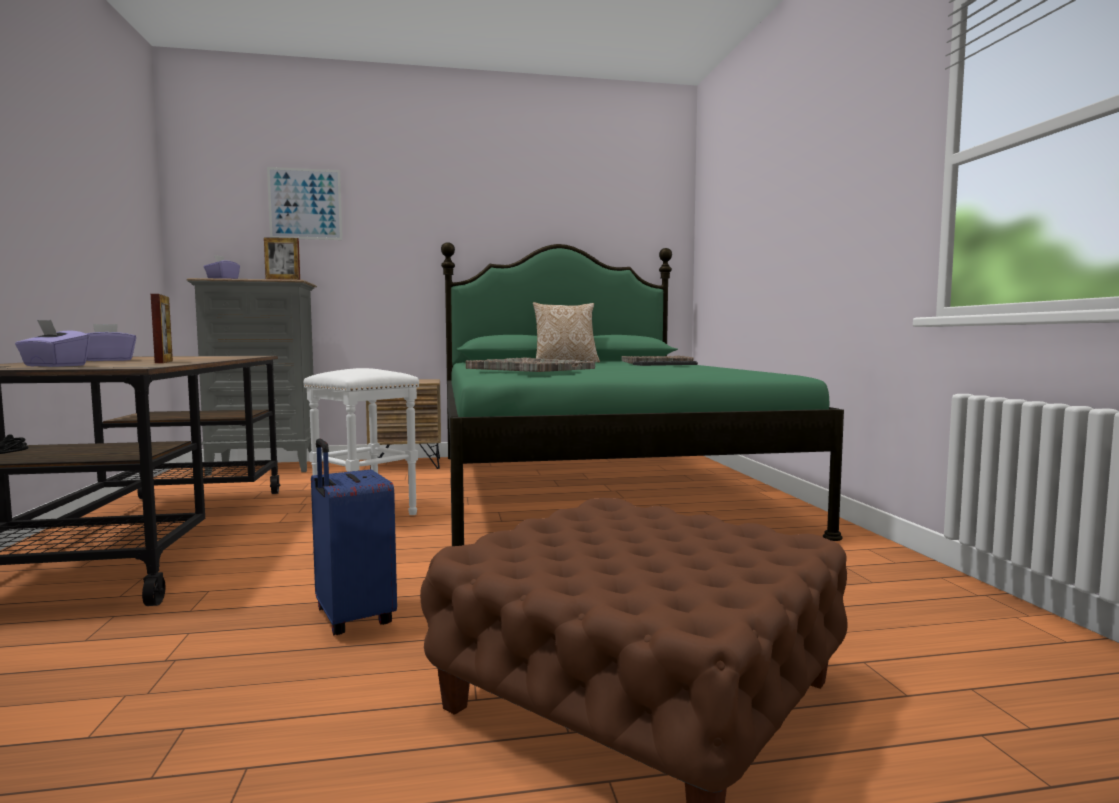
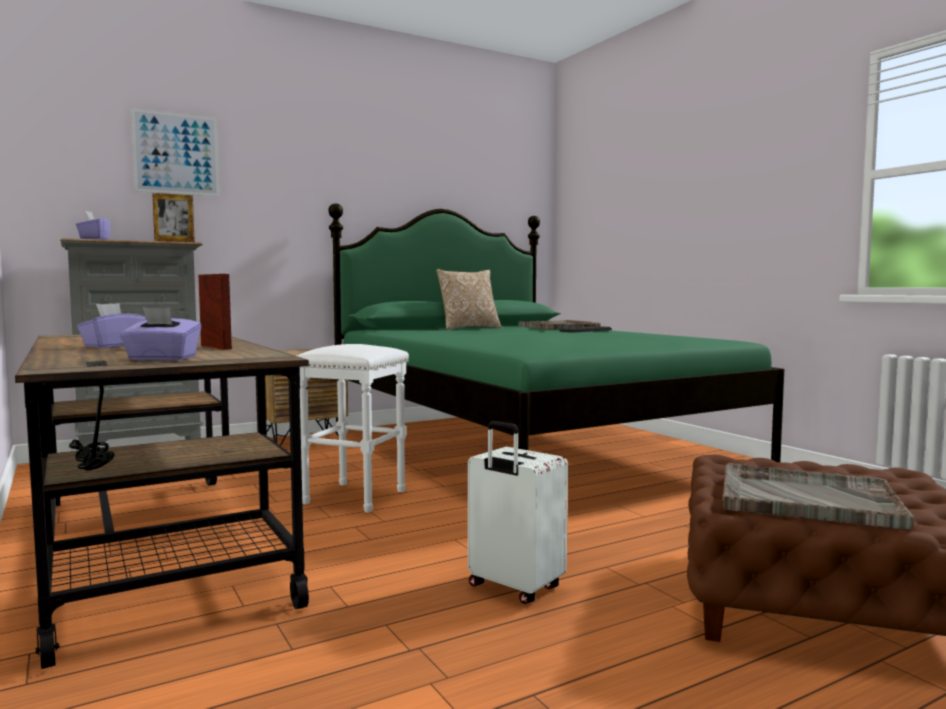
camera: 20 degrees left, 0 degrees up
blue suitcase [311,438,397,636] -> white suitcase [468,421,568,604]
grey tray [465,357,595,372] -> grey tray moved to [722,463,914,530]

